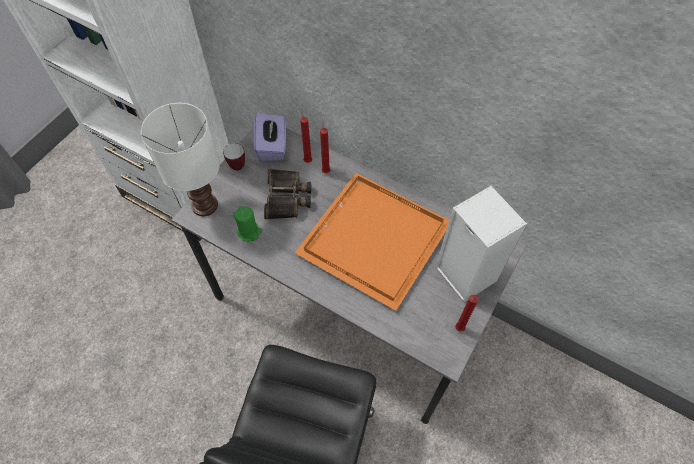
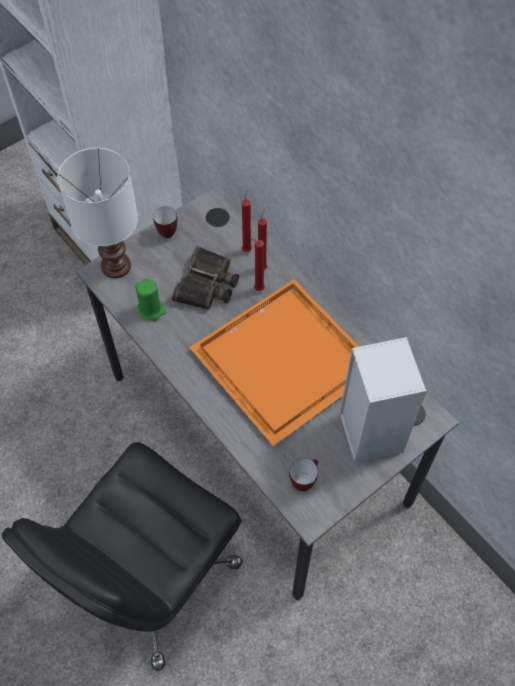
camera: 20 degrees right, 0 degrees up
purple tissue box [253,113,286,161] -> none
red candle [455,295,478,332] -> red candle moved to [250,238,265,291]
none -> mug [289,458,318,491]

